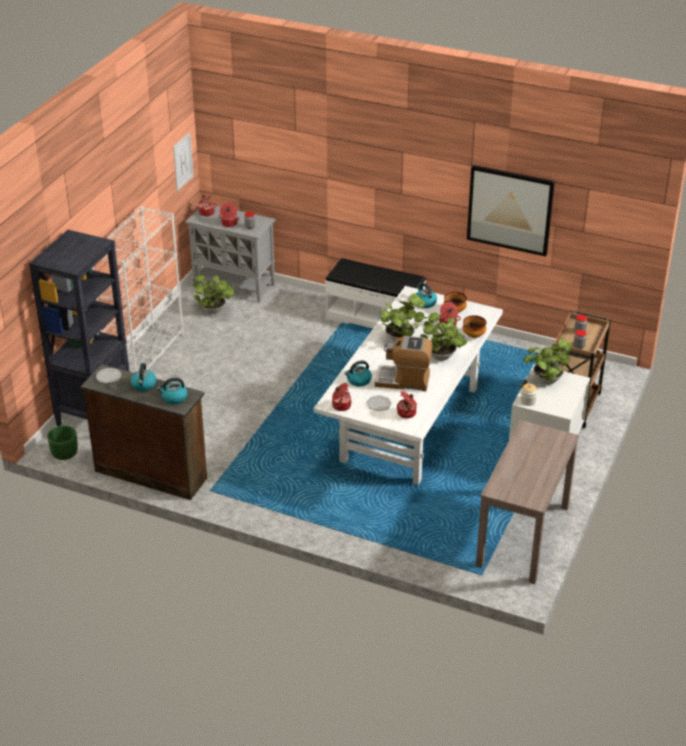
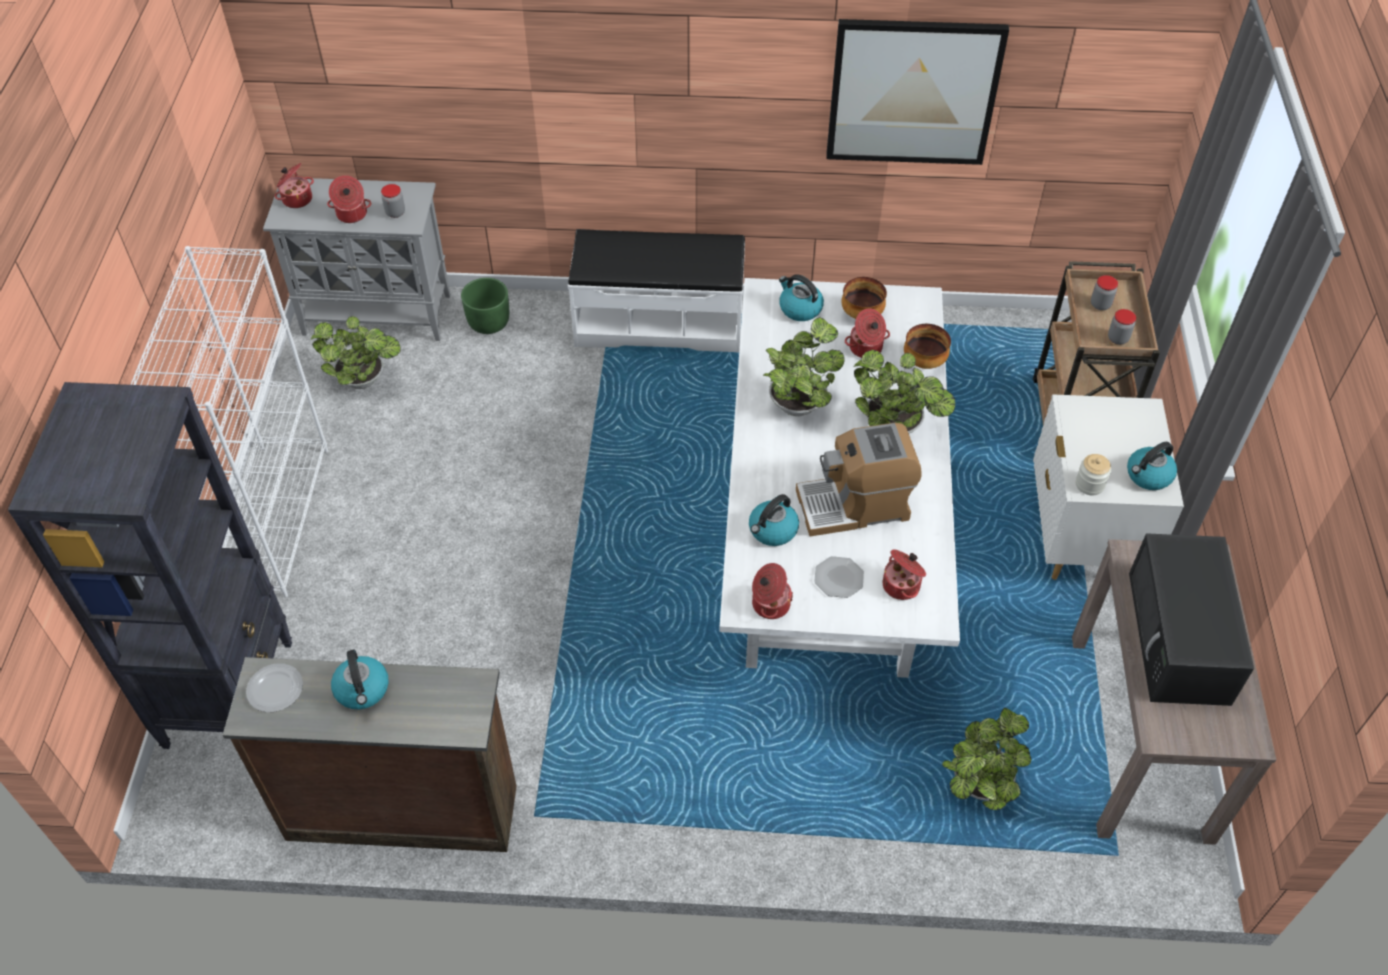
camera: 20 degrees left, 15 degrees up
green planter [47,425,78,460] -> green planter moved to [461,278,509,334]
kettle [157,378,187,404] -> kettle moved to [1127,442,1177,490]
picture [173,132,193,191] -> none
potted plant [523,338,572,384] -> potted plant moved to [942,708,1031,810]
none -> black microwave [1129,533,1254,706]

